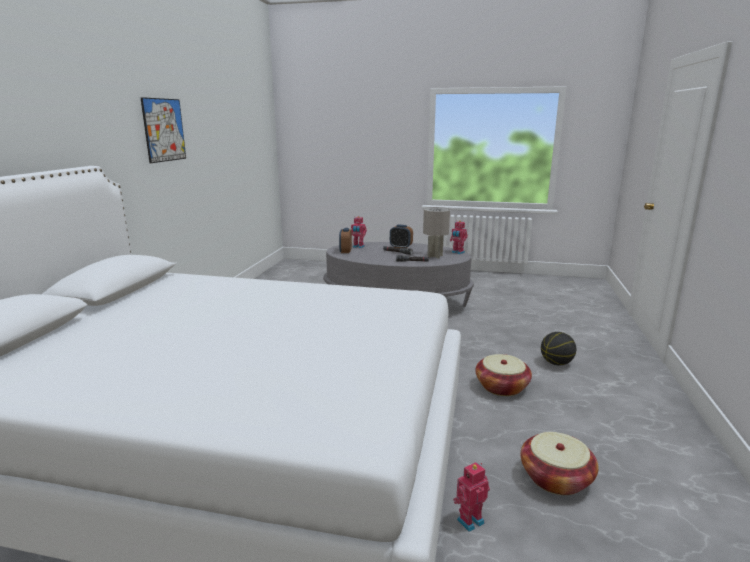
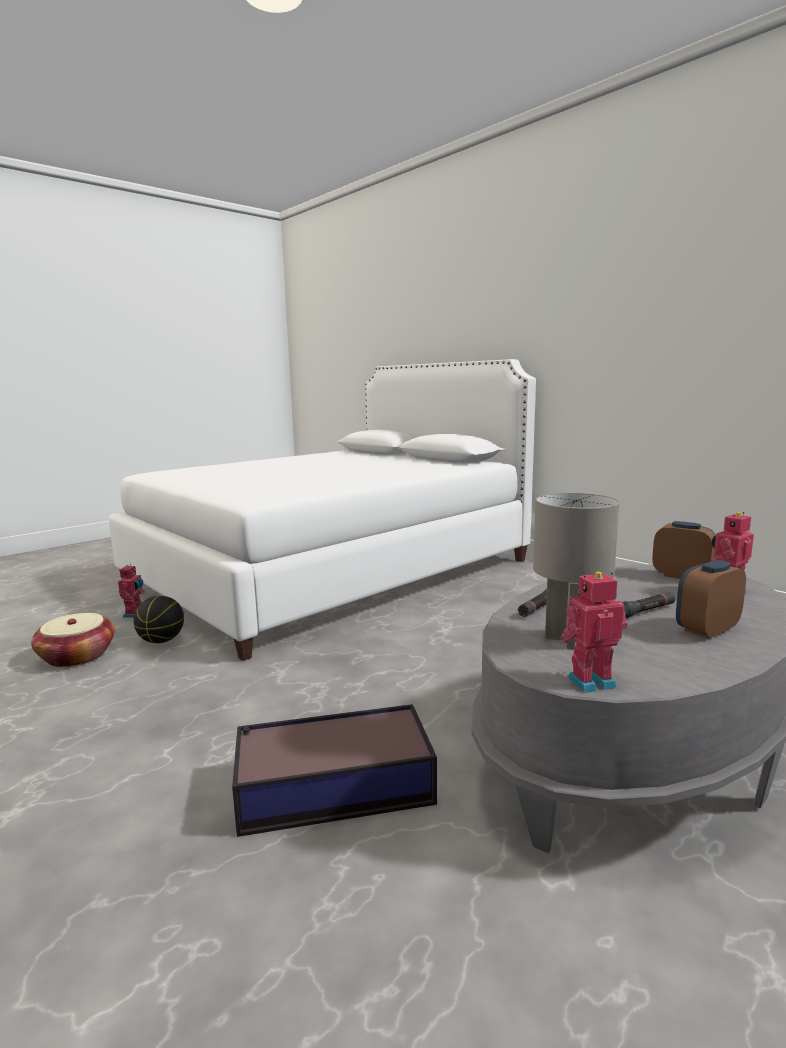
camera: 125 degrees right, 5 degrees down
picture [140,97,186,163] -> none
basket [475,354,532,396] -> none
basketball [541,332,576,366] -> basketball moved to [133,596,184,643]
none -> storage box [232,704,437,837]

